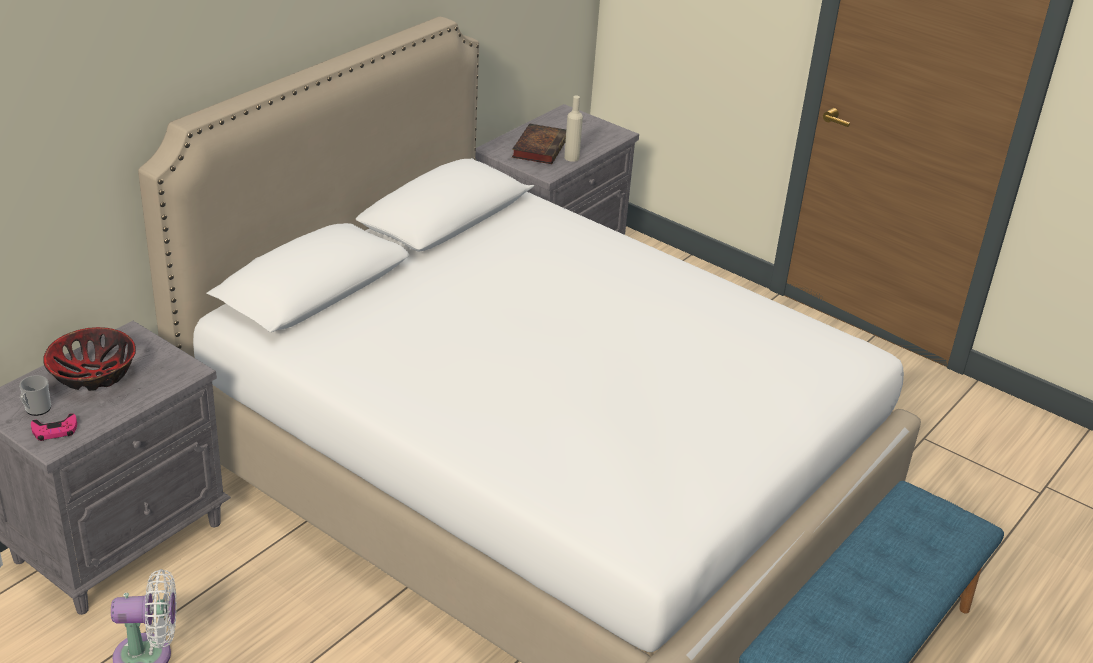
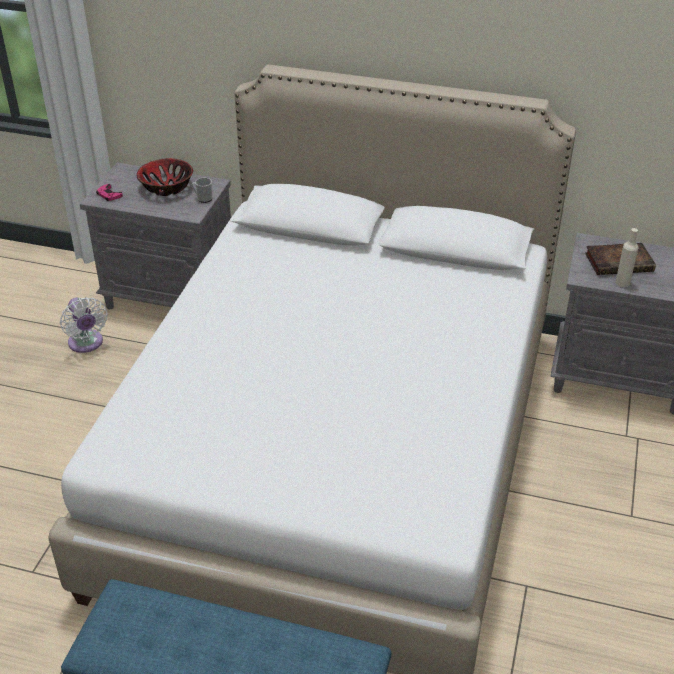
camera: 70 degrees right, 5 degrees up
mug [19,375,51,416] -> mug moved to [191,178,213,203]

